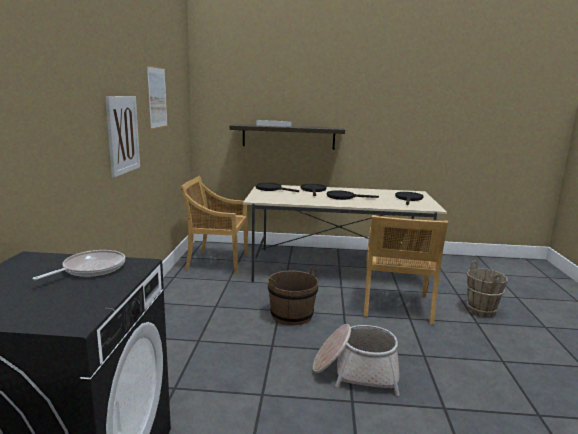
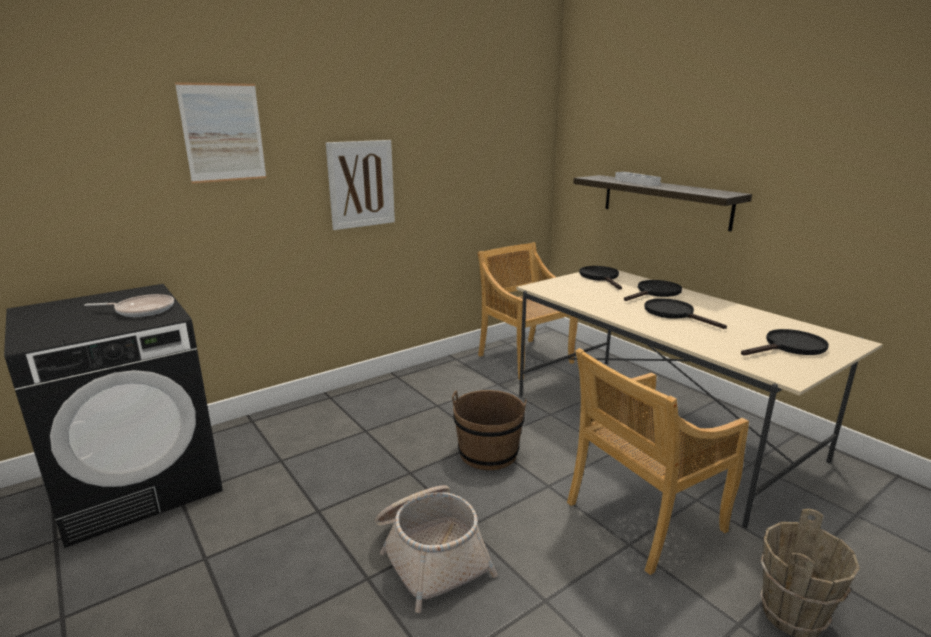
camera: 50 degrees right, 5 degrees up
picture [147,65,168,130] -> picture moved to [175,82,266,183]

